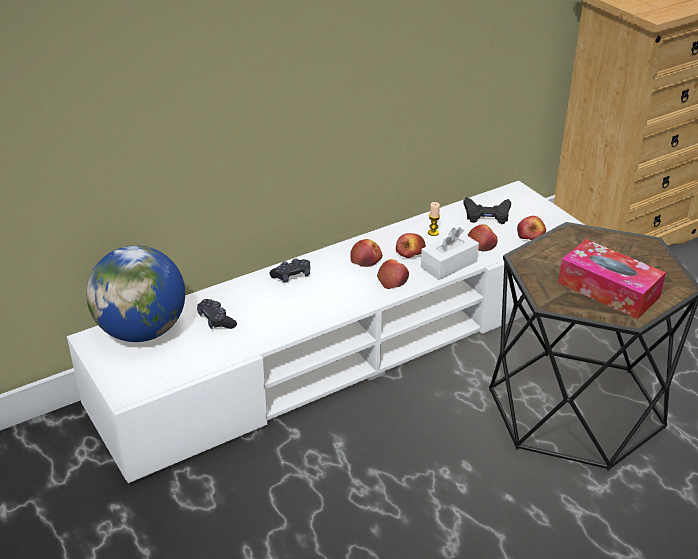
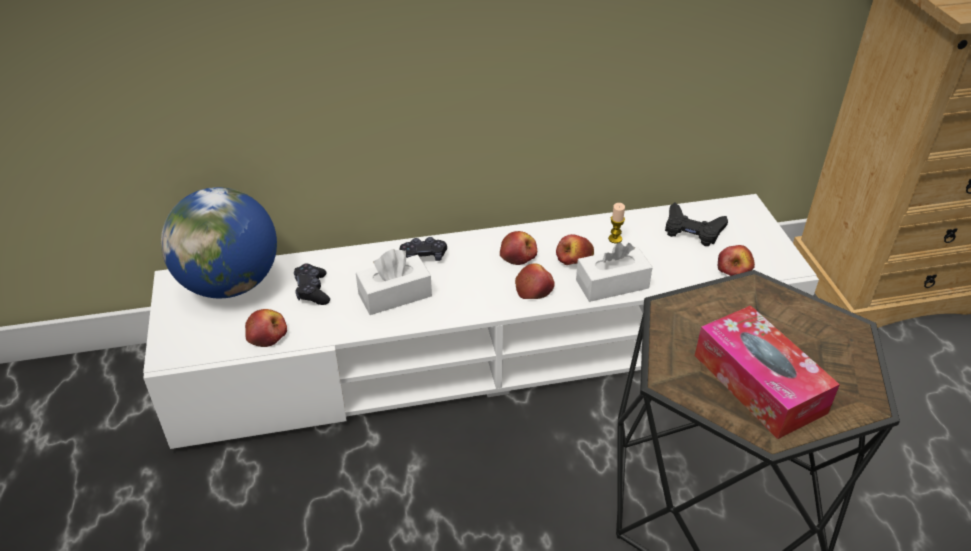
camera: 20 degrees right, 5 degrees up
apple [467,224,498,251] -> apple moved to [245,309,287,347]
none -> white tissue box [356,249,432,315]

